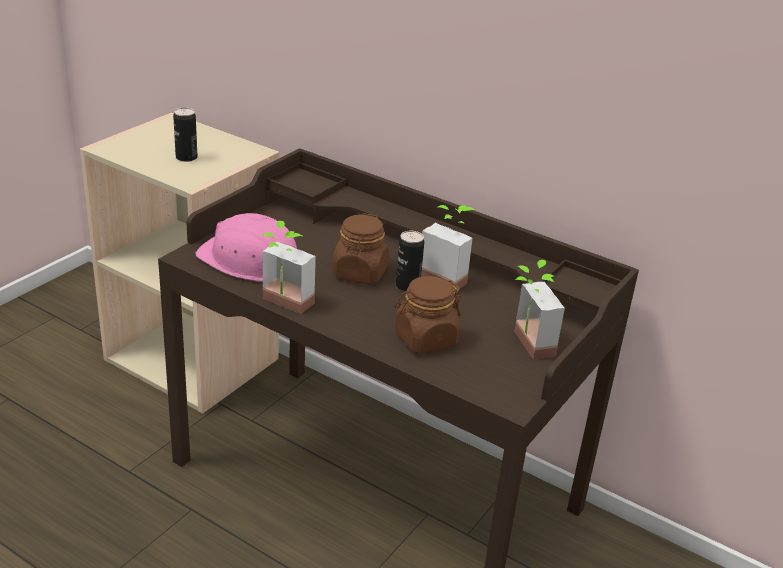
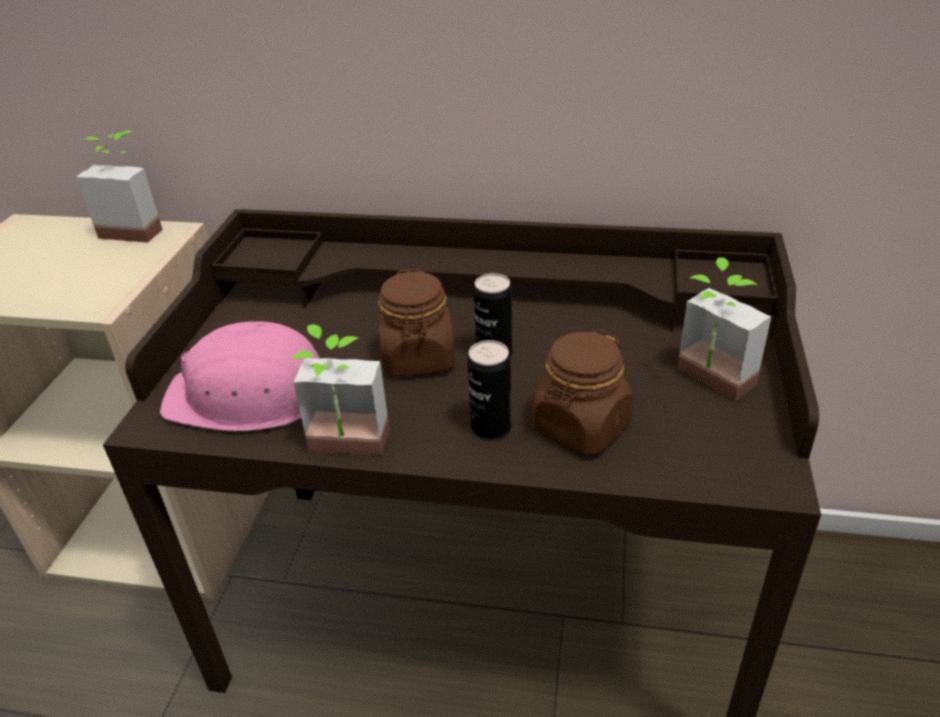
camera: 20 degrees left, 5 degrees up
can [173,107,198,162] -> can moved to [467,340,511,439]
potted plant [421,205,475,289] -> potted plant moved to [76,131,162,243]

